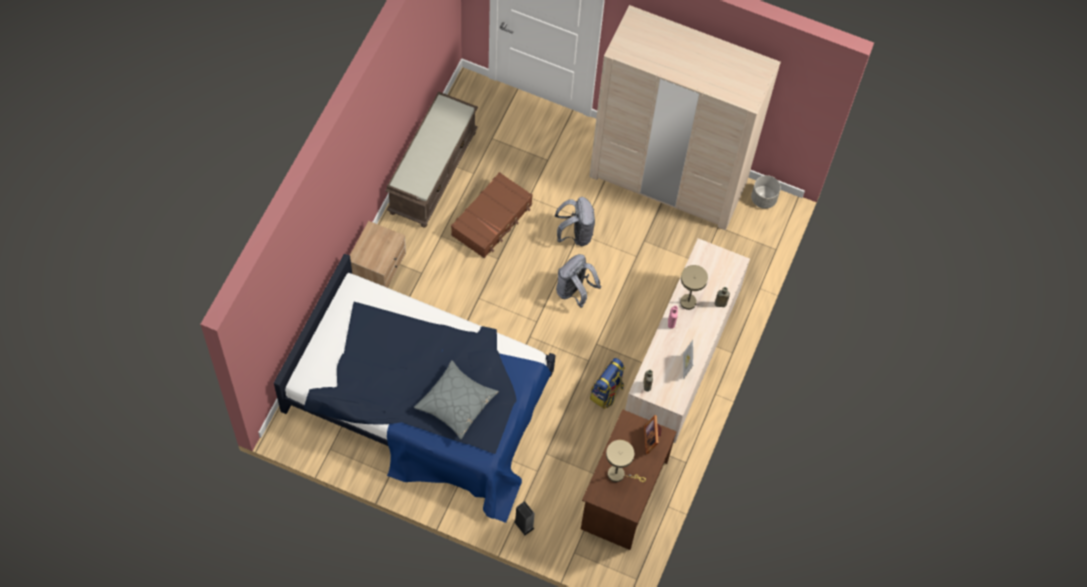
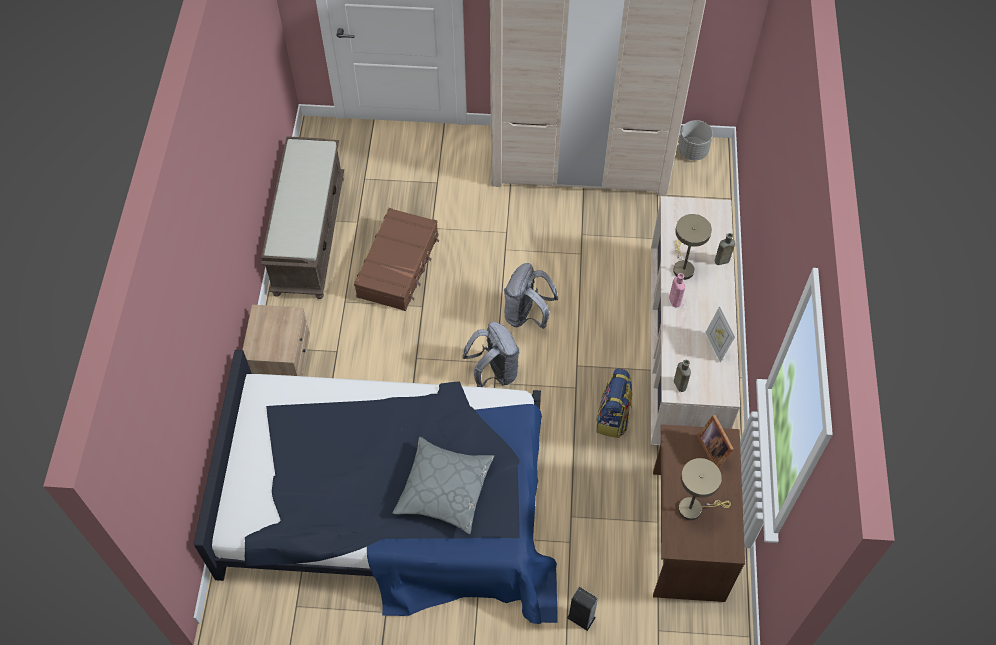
camera: 15 degrees left, 5 degrees down
grey backpack [555,197,595,246] -> grey backpack moved to [462,322,520,387]

